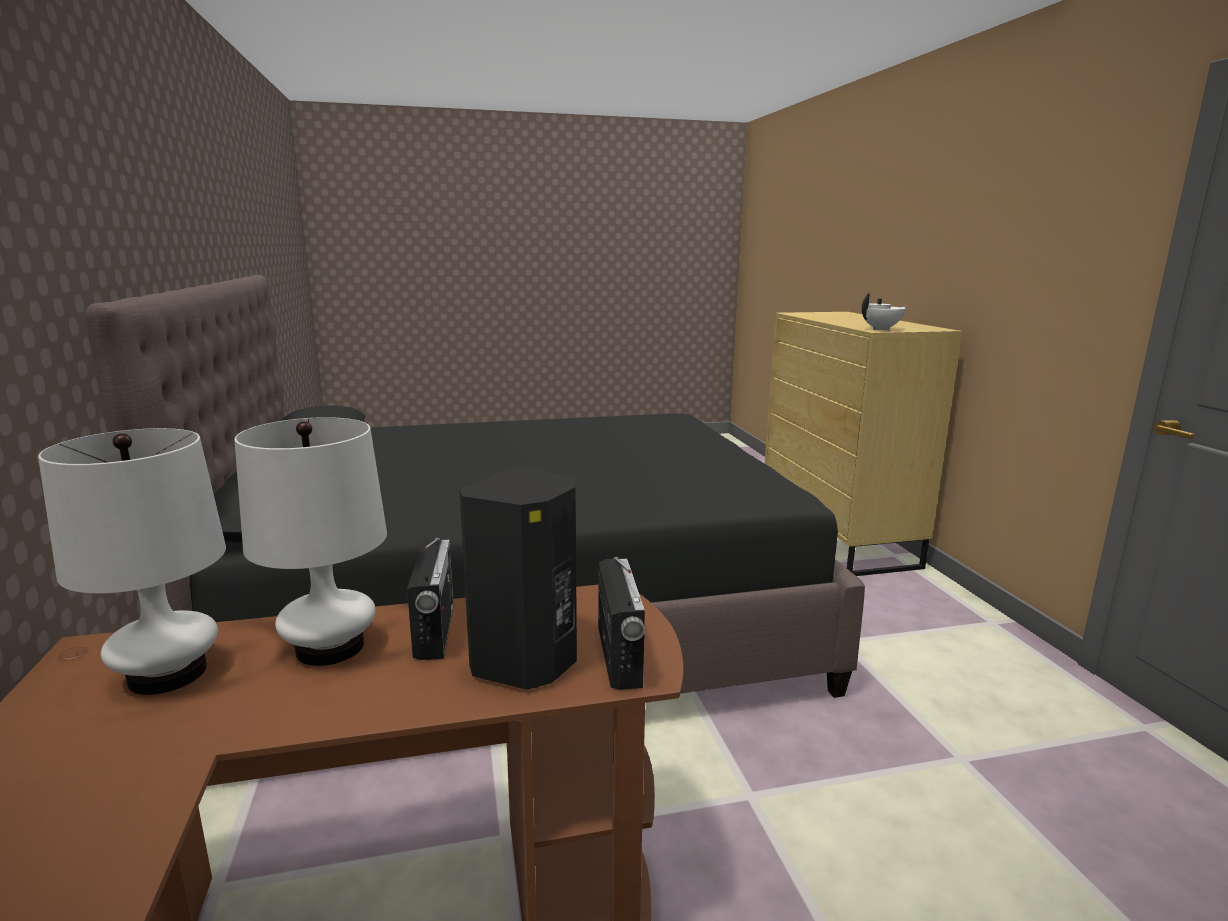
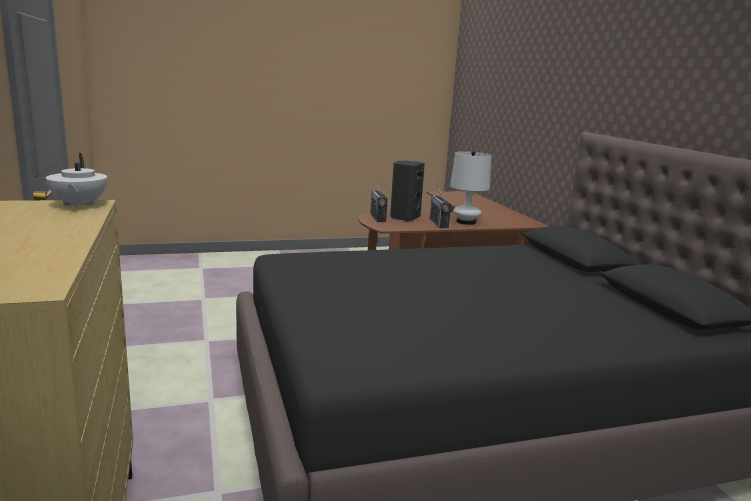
camera: 175 degrees right, 0 degrees up
white table lamp [38,428,226,695] -> none
white teapot [862,293,906,331] -> white teapot turned 75 degrees counterclockwise [46,153,107,209]

